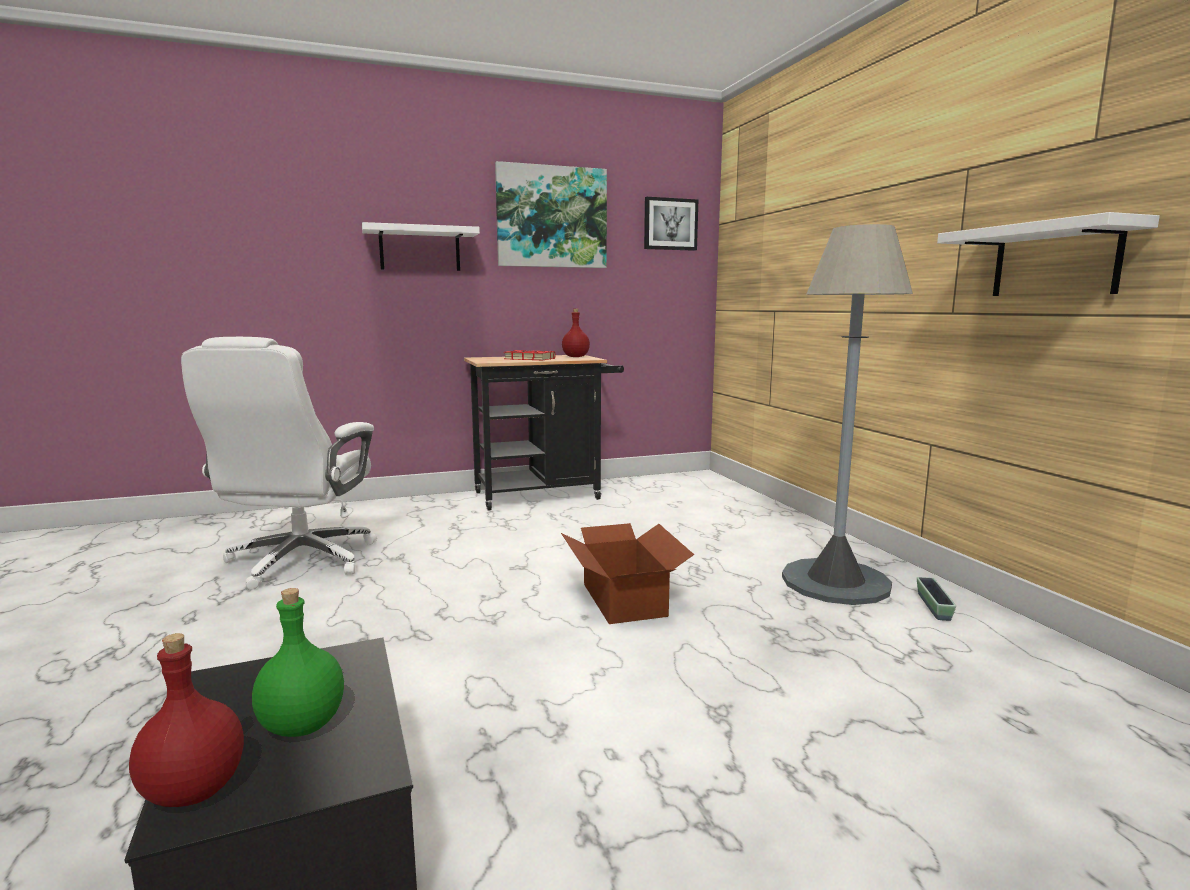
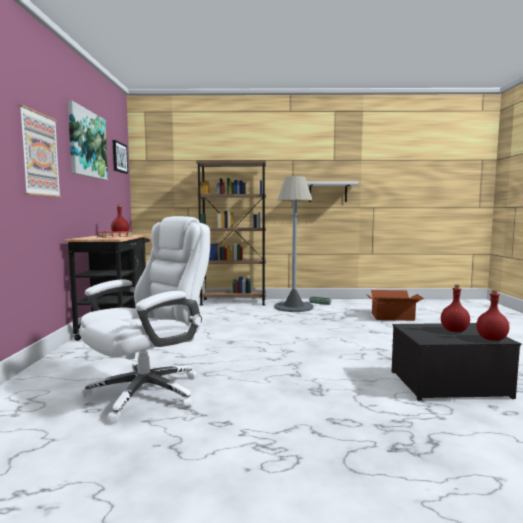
camera: 70 degrees left, 5 degrees down
white office chair [181,337,377,590] -> white office chair turned 75 degrees counterclockwise [79,216,210,423]
green bottle [252,588,344,737] -> red bottle [441,285,470,332]
white shelf [362,222,480,271] -> picture [19,105,61,197]
cardboard box [561,523,694,624] -> cardboard box moved to [365,290,424,321]
none -> brown bookcase [196,160,266,306]

